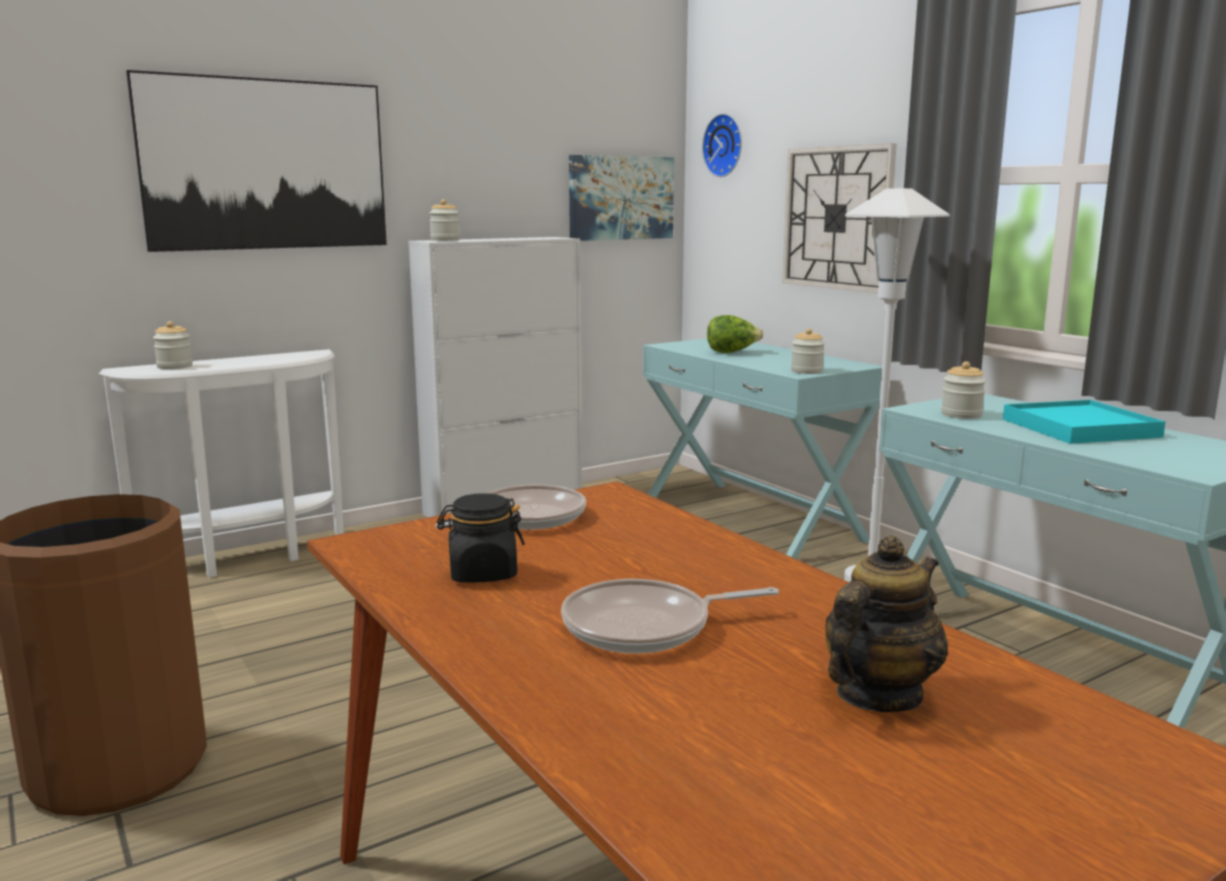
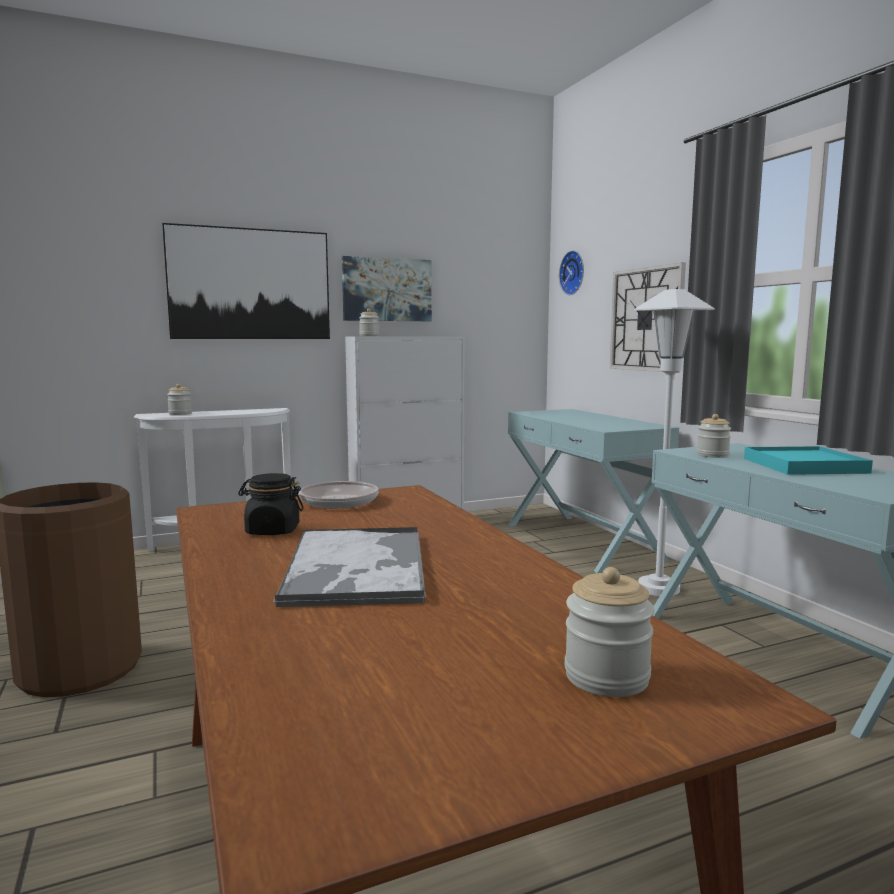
camera: 10 degrees right, 5 degrees down
frying pan [561,579,779,654] -> tray [273,527,426,608]
picture [569,155,674,241] -> picture moved to [342,256,432,321]
lettuce [707,315,764,353] -> none
jar [791,328,825,374] -> jar moved to [565,567,655,697]
teapot [825,535,948,712] -> none

